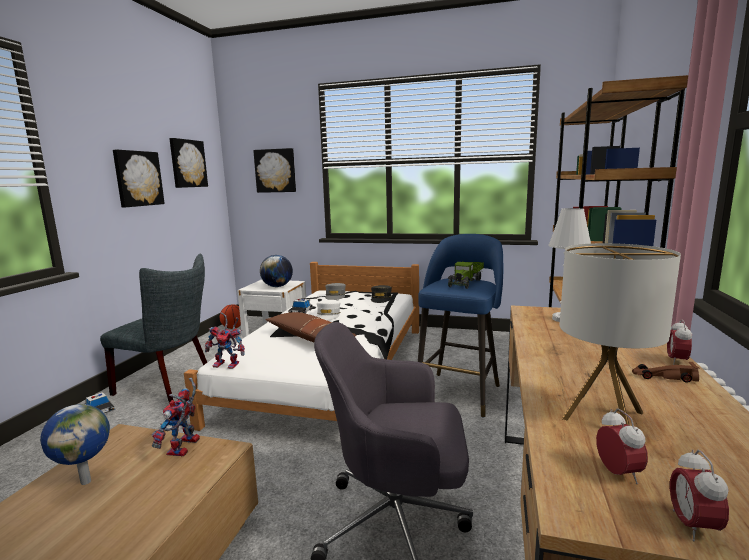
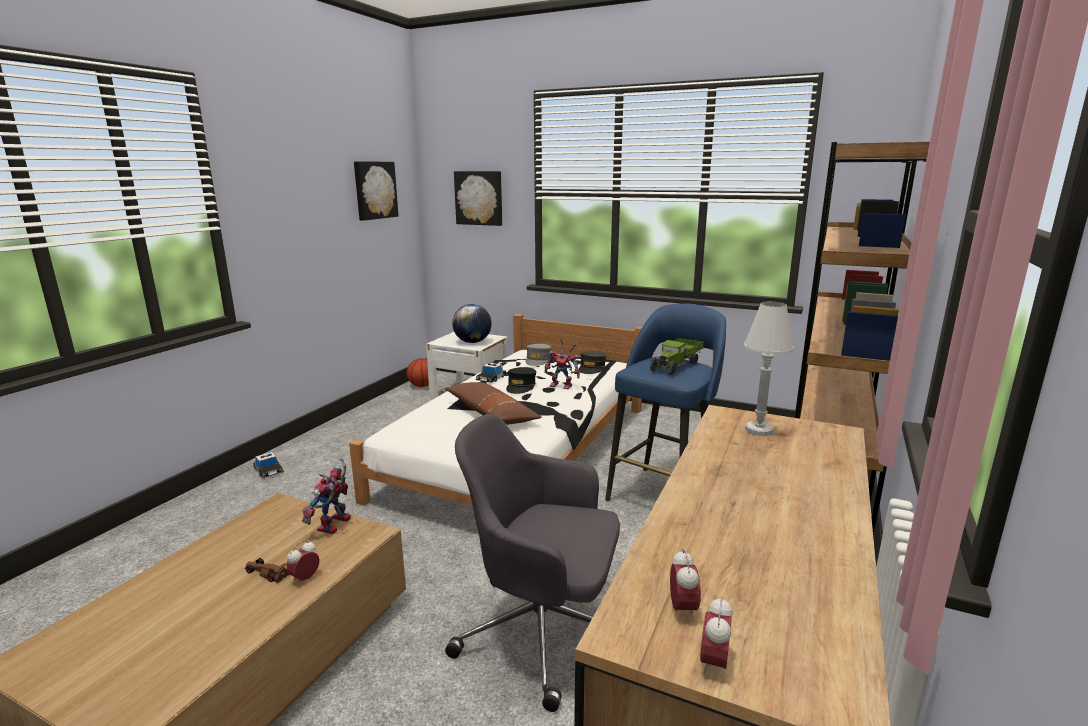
camera: 10 degrees right, 5 degrees up
globe [40,404,110,485] -> none
grey chair [100,254,207,402] -> none
picture [113,150,165,207] -> none
toy robot [205,312,245,369] -> toy robot moved to [544,338,580,389]
white cap [317,300,340,321] -> black cap [506,367,536,394]
table lamp [560,243,681,425] -> none
brown toy car [632,362,700,383] -> brown toy car moved to [245,558,289,583]
alarm clock [667,319,692,365] -> alarm clock moved to [286,540,319,583]

